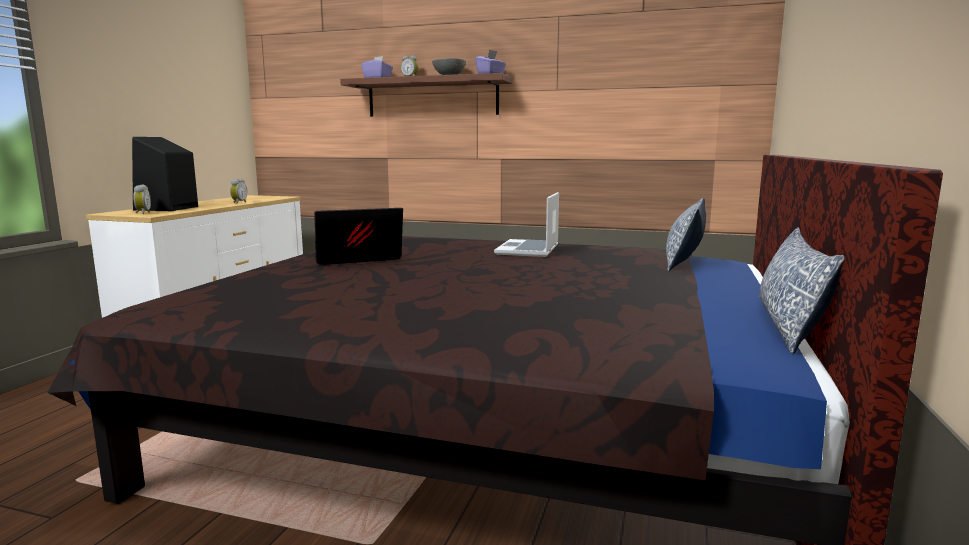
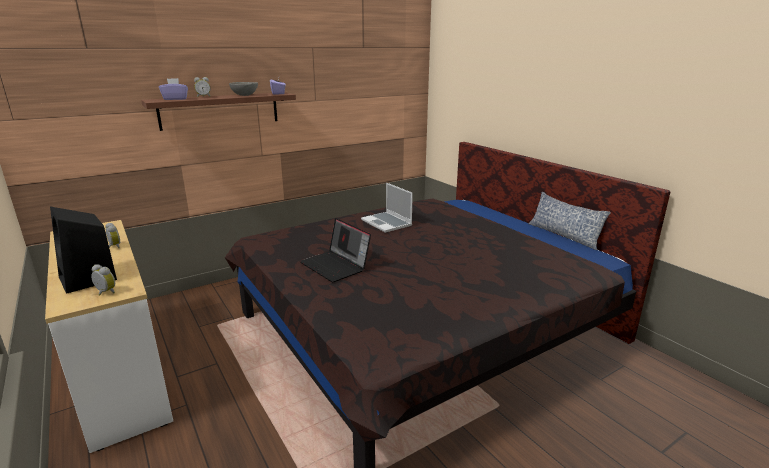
camera: 50 degrees left, 10 degrees up
laptop [312,208,403,265] -> laptop turned 60 degrees counterclockwise [300,218,371,282]
pillow [666,198,706,271] -> none

